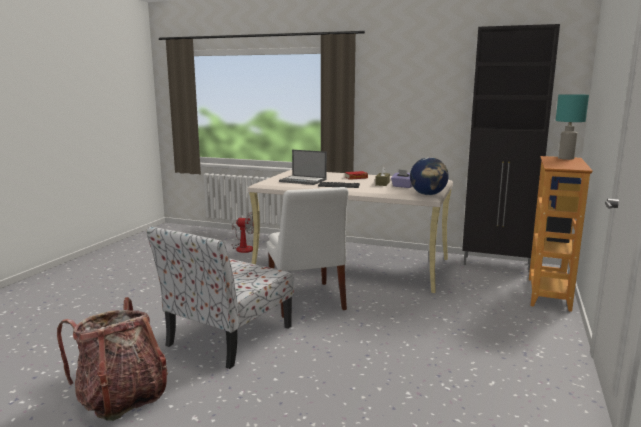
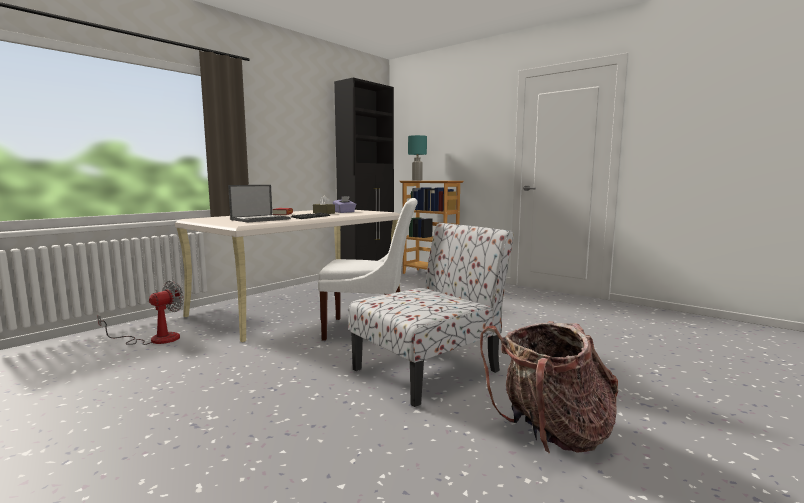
camera: 70 degrees left, 5 degrees down
chair [147,226,294,369] -> chair turned 90 degrees counterclockwise [348,223,514,407]
globe [410,157,449,195] -> none

